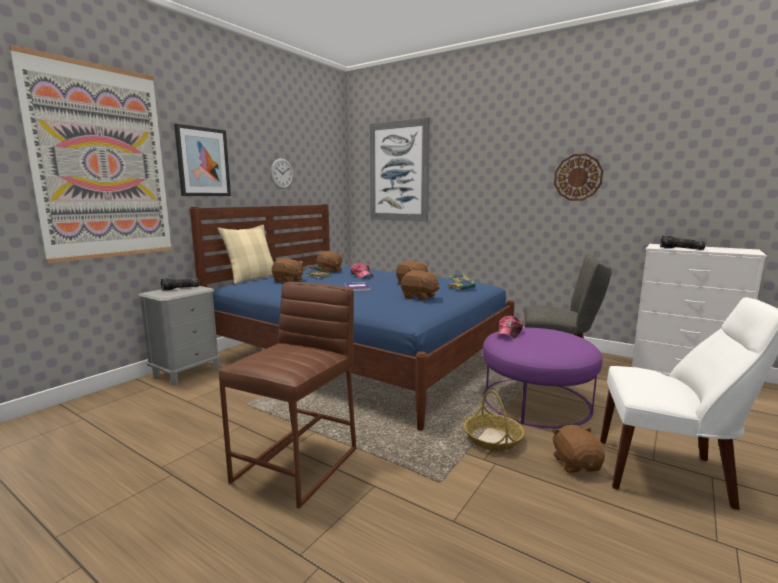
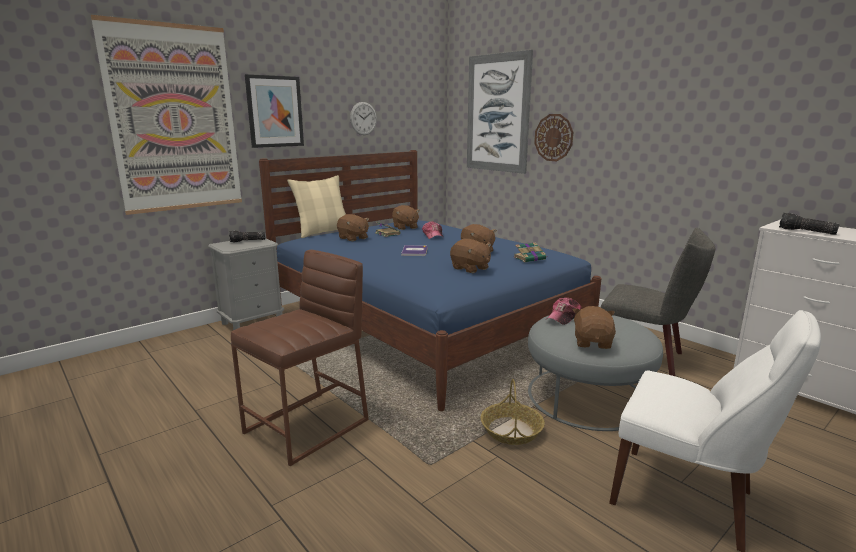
camera: 15 degrees right, 5 degrees up
purple ottoman [483,328,602,428] -> grey ottoman [528,315,663,431]
brown plush toy [552,425,605,473] -> brown plush toy moved to [573,306,616,349]
wall clock [554,154,603,201] -> wall clock moved to [534,114,573,161]

